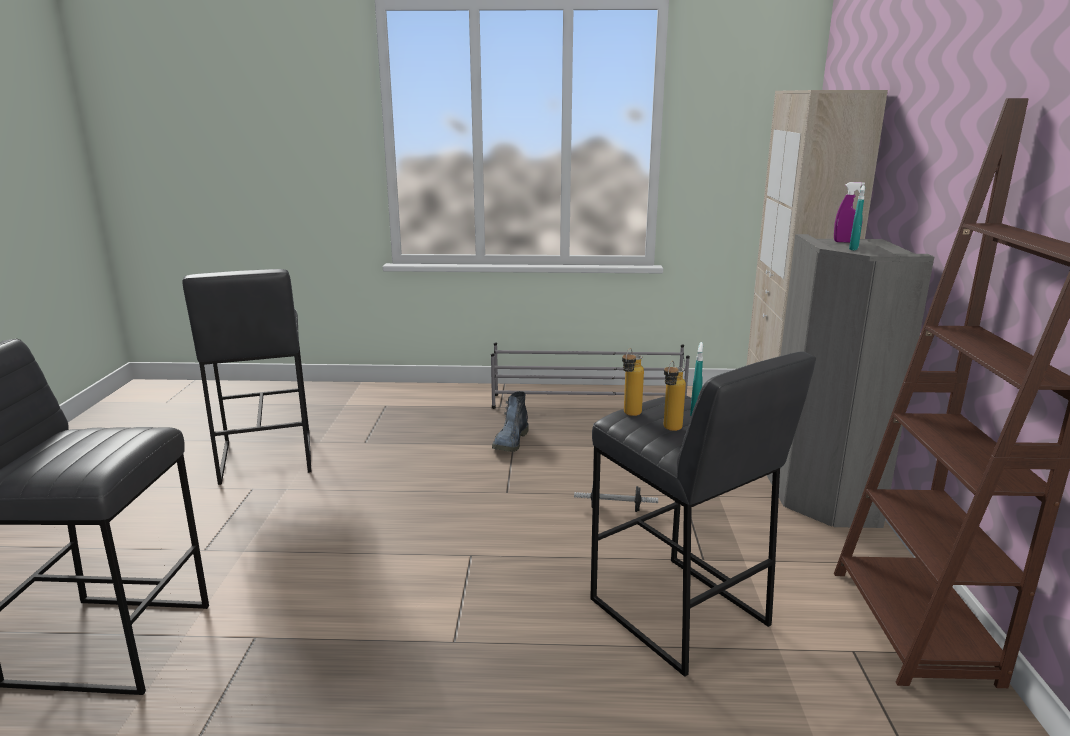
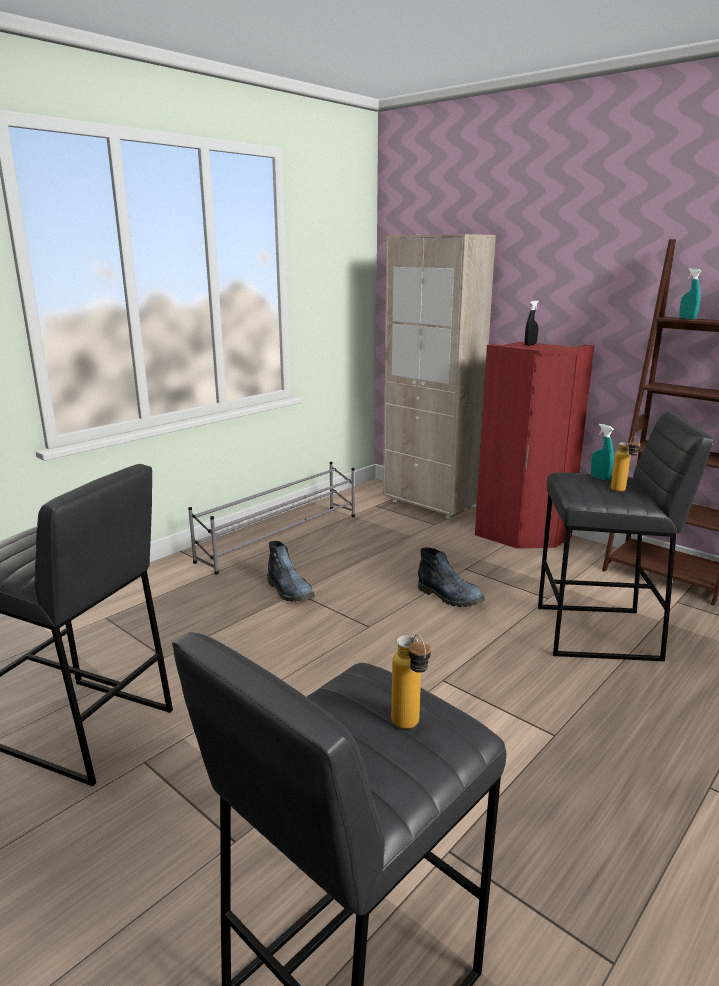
camera: 50 degrees left, 0 degrees up
dumbbell [574,486,658,512] -> boot [418,547,485,607]
bottle [622,348,644,416] -> bottle moved to [391,634,431,729]
grey cabinet [767,234,934,528] -> red cabinet [475,342,594,549]
purple spray bottle [834,182,865,242] -> black spray bottle [525,300,539,346]
turquoise spray bottle [849,185,865,250] -> turquoise spray bottle moved to [679,268,702,320]

